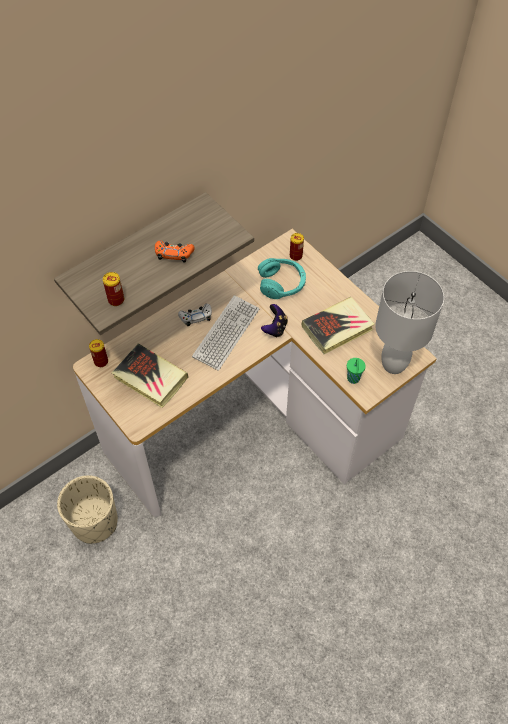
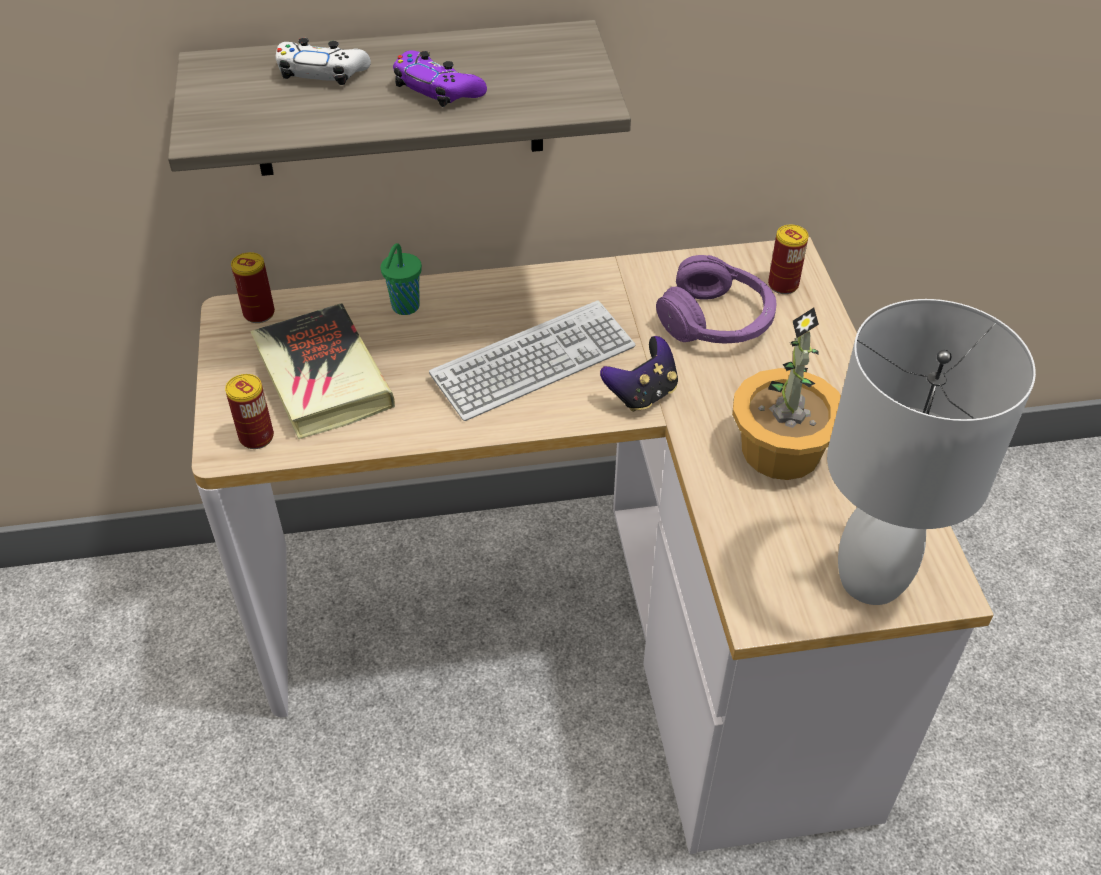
camera: 30 degrees right, 10 degrees down
beige planter [57,475,118,544] -> none
can [103,272,124,306] -> can moved to [225,374,274,449]
orange game controller [155,241,194,263] -> purple game controller [393,50,487,107]
white game controller [178,304,212,326] -> white game controller moved to [276,38,371,85]
turquoise headphones [258,258,306,299] -> purple headphones [656,255,777,344]
book [302,297,375,354] -> potted plant [732,308,841,480]
green cup [347,358,366,384] -> green cup moved to [381,243,422,315]

